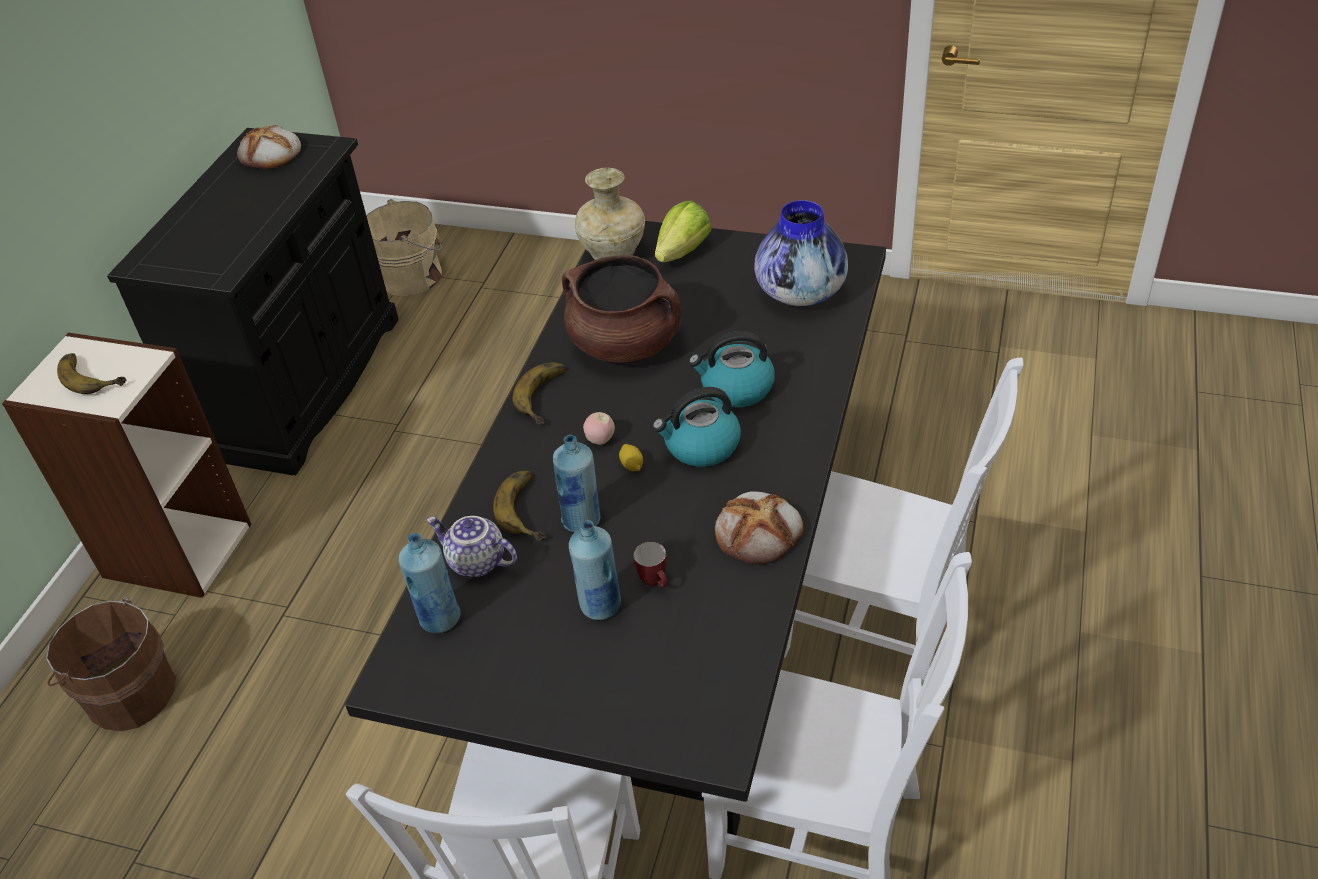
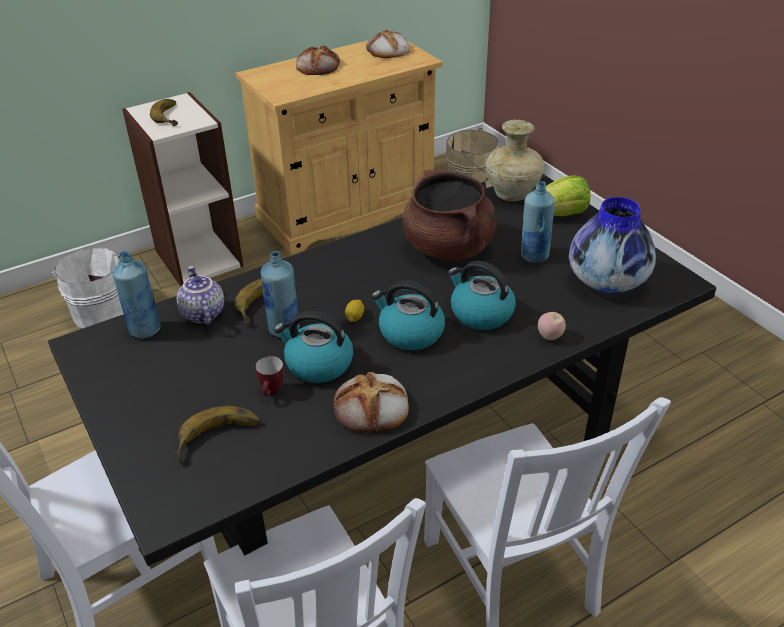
camera: 40 degrees right, 5 degrees down
brown bucket [46,597,176,731] -> white bucket [50,248,124,329]
black cabinet [107,128,399,475] -> beige cabinet [235,40,443,255]
banana [512,362,566,425] -> banana moved to [175,406,261,462]
blue bottle [569,520,621,620] -> blue bottle moved to [521,181,555,263]
apple [583,412,615,445] -> apple moved to [538,312,566,340]
none -> kettle [274,311,353,383]
none -> bread [296,46,340,75]

